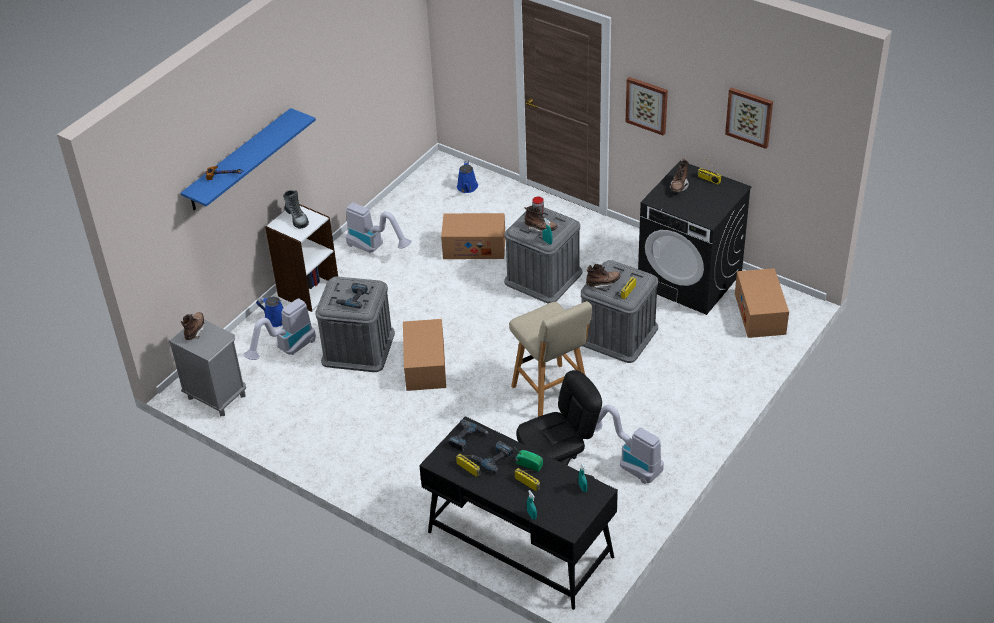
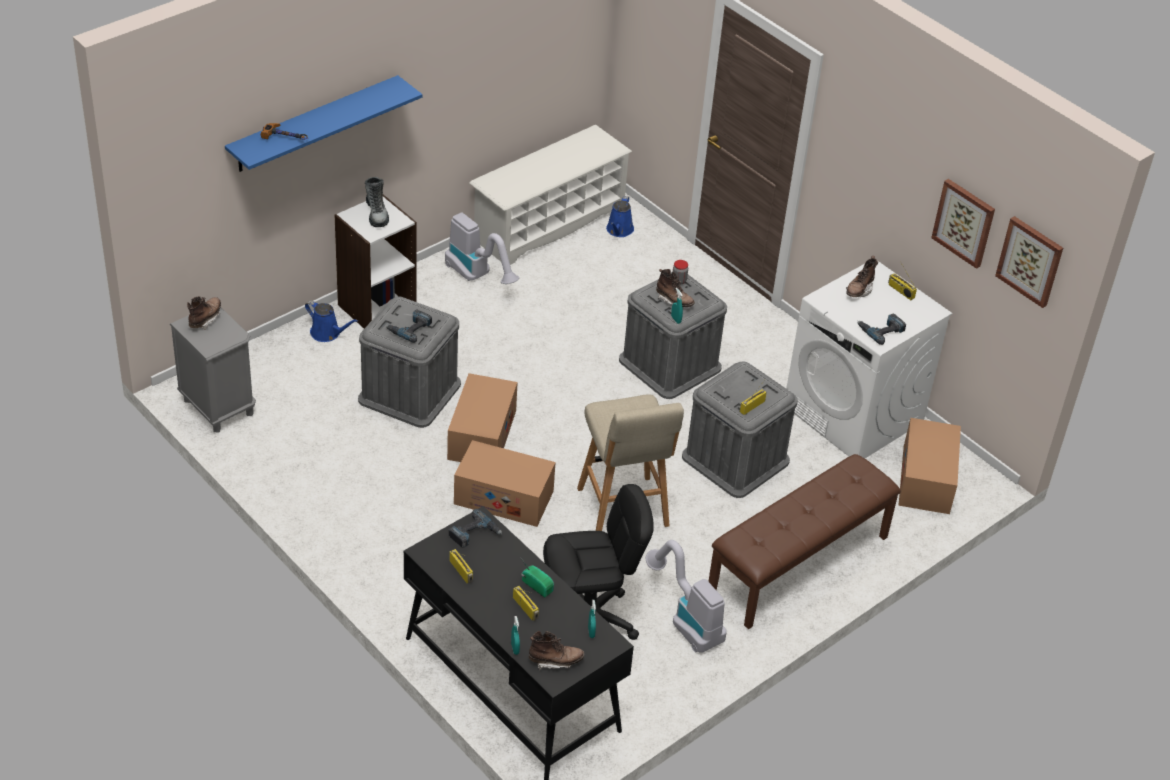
camera: 10 degrees right, 0 degrees up
vacuum cleaner [244,298,316,360] -> none
cardboard box [441,213,505,259] -> cardboard box moved to [454,440,556,527]
power drill [471,441,513,474] -> power drill moved to [858,313,906,345]
brown boot [586,264,621,290] -> brown boot moved to [529,631,584,670]
picture [626,77,668,136] -> picture moved to [995,216,1063,308]
black washing machine [638,161,752,315] -> white washing machine [786,261,952,458]
none -> white shoe rack [470,125,632,265]
none -> brown bench [709,454,901,629]

